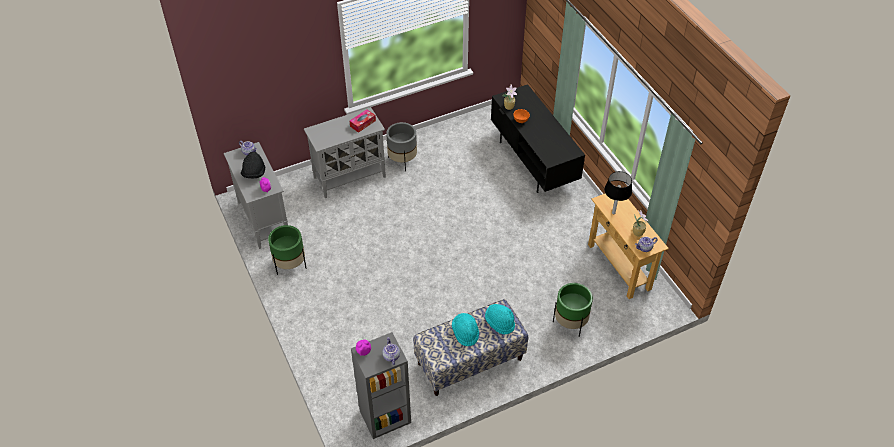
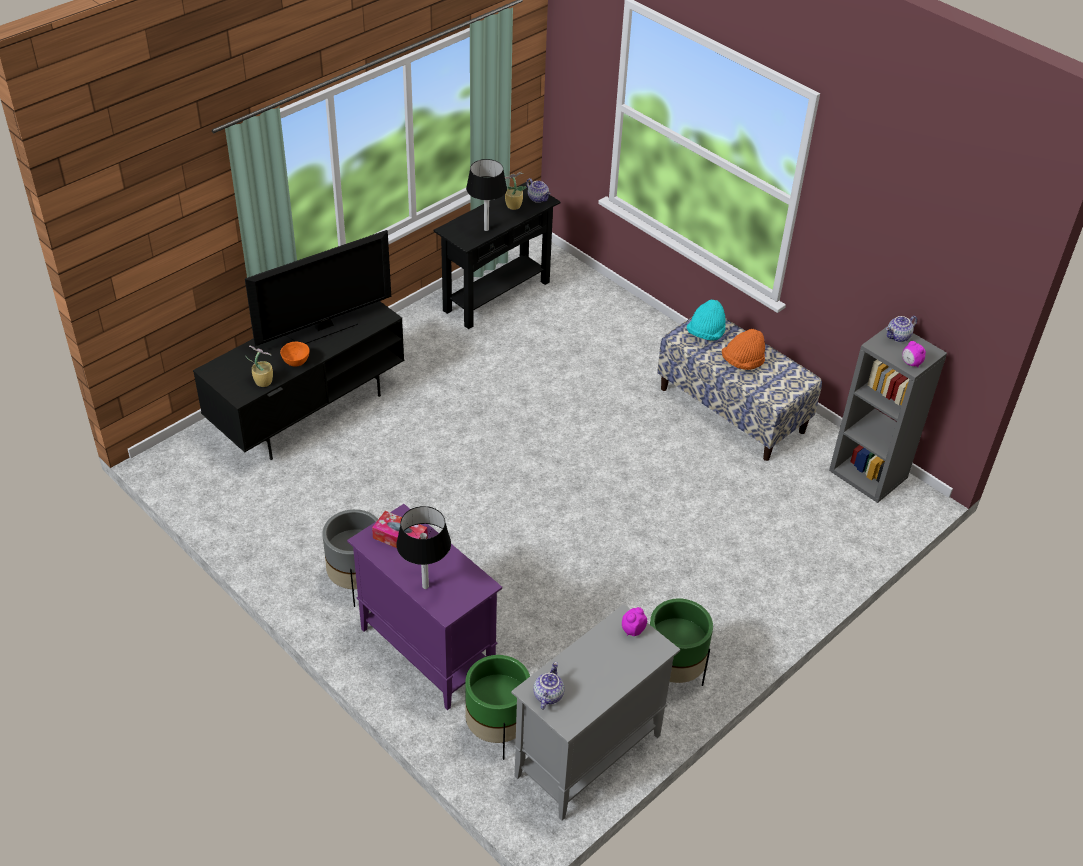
camera: 110 degrees left, 5 degrees down
black hat [241,151,265,178] -> none
grey cabinet [304,107,386,198] -> purple cabinet [347,504,502,710]
turquoise hat [452,313,479,346] -> orange hat [722,329,765,370]
green planter [553,283,593,337] -> green planter moved to [465,655,530,760]
beige console table [588,194,669,299] -> black console table [434,182,560,329]
none -> television [245,230,391,346]
none -> black table lamp [396,506,451,589]

